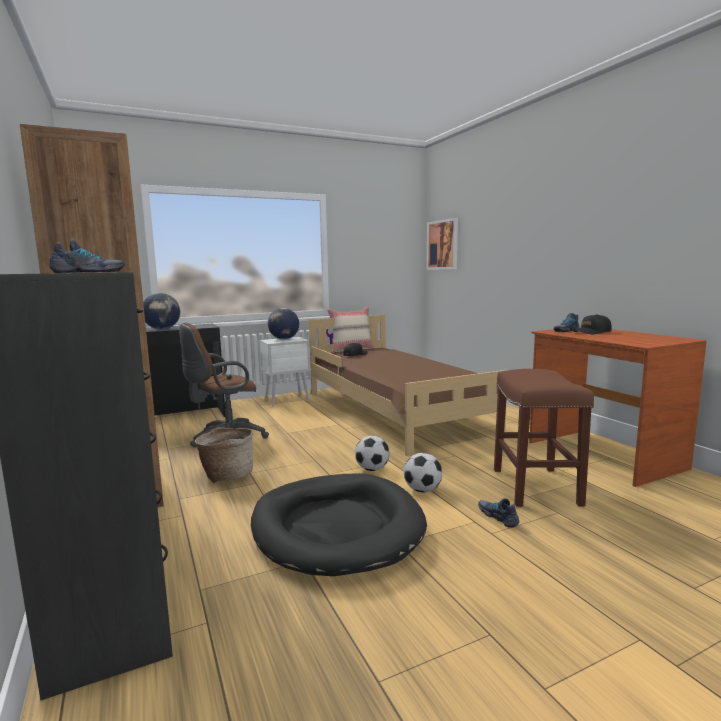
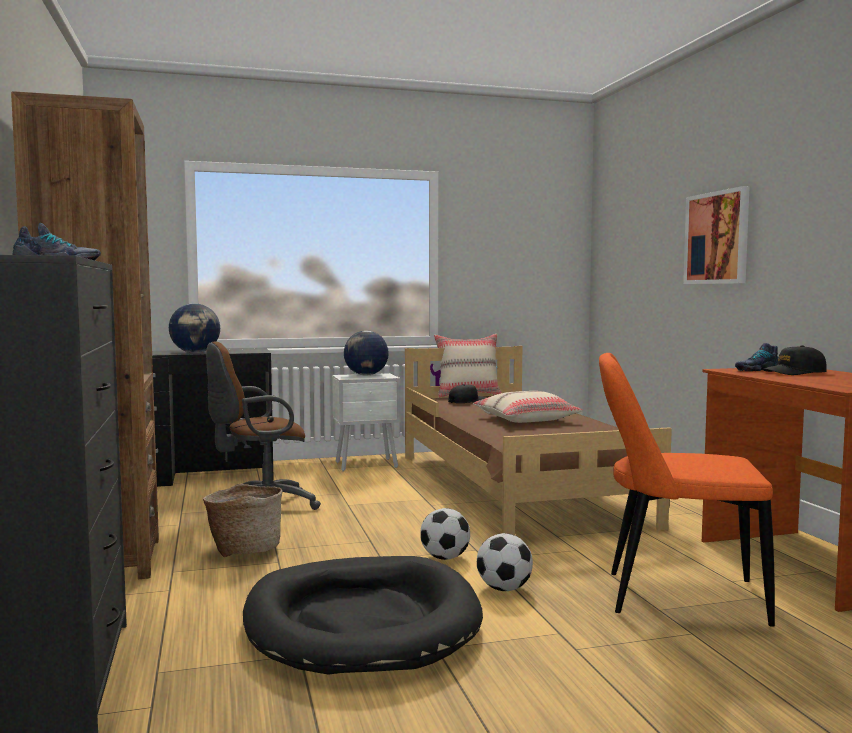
camera: 10 degrees right, 5 degrees down
picture [427,218,458,270] -> picture moved to [683,186,750,284]
shoe [478,498,519,528] -> none
brown stool [494,369,594,507] -> orange chair [599,353,775,627]
none -> beige pillow [473,391,583,423]

